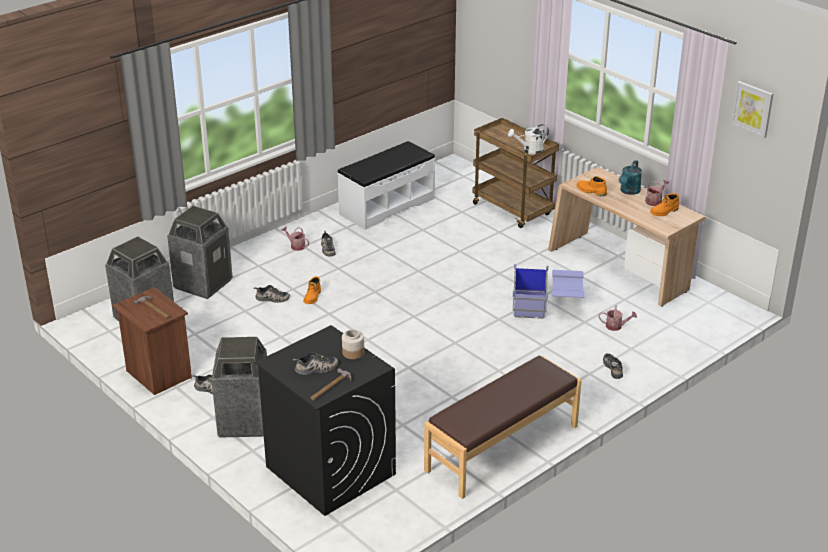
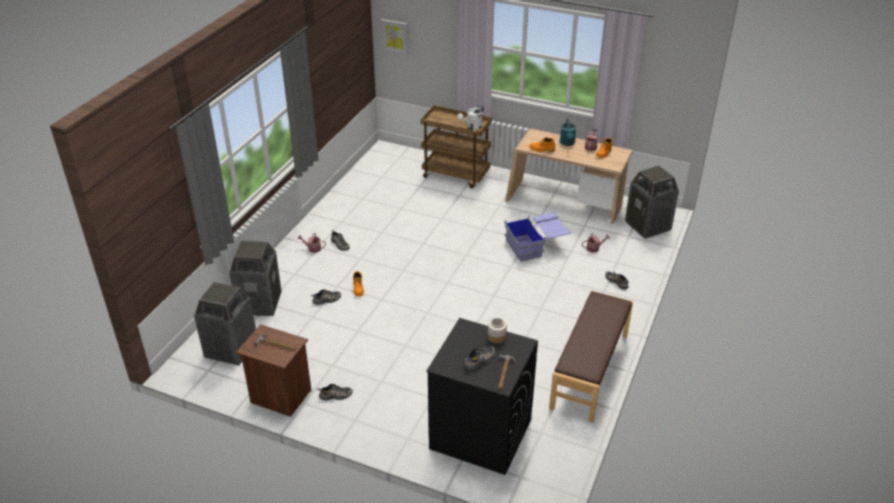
camera: 25 degrees left, 5 degrees up
trash can [211,337,267,438] -> trash can moved to [625,166,679,239]
white bench [337,141,435,230] -> none
picture [731,81,773,138] -> picture moved to [381,19,408,54]

